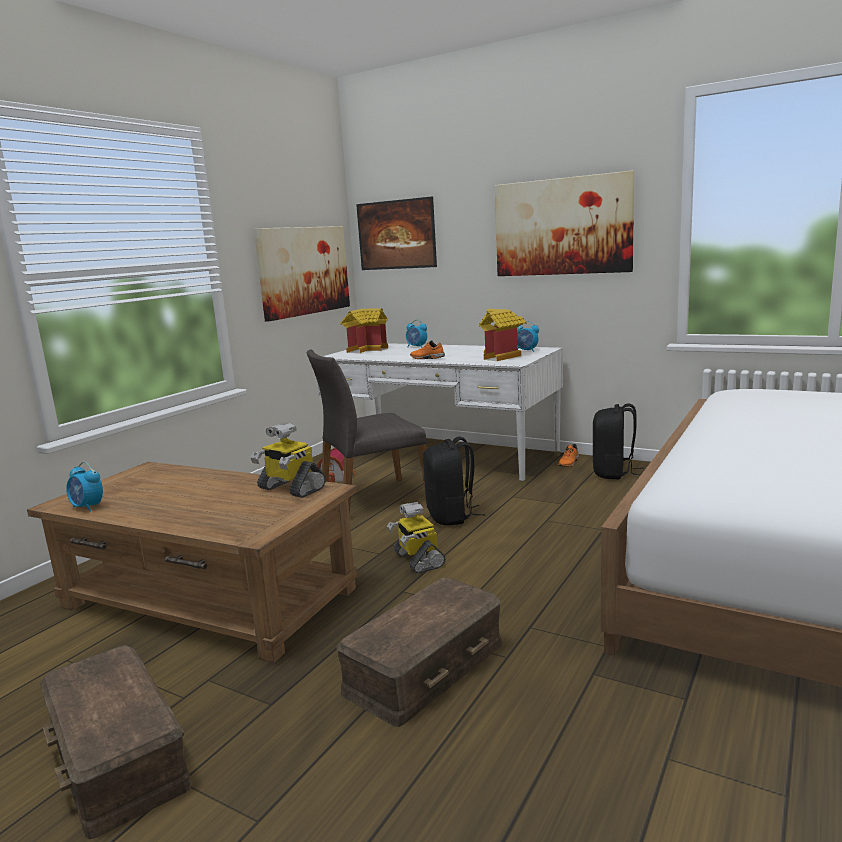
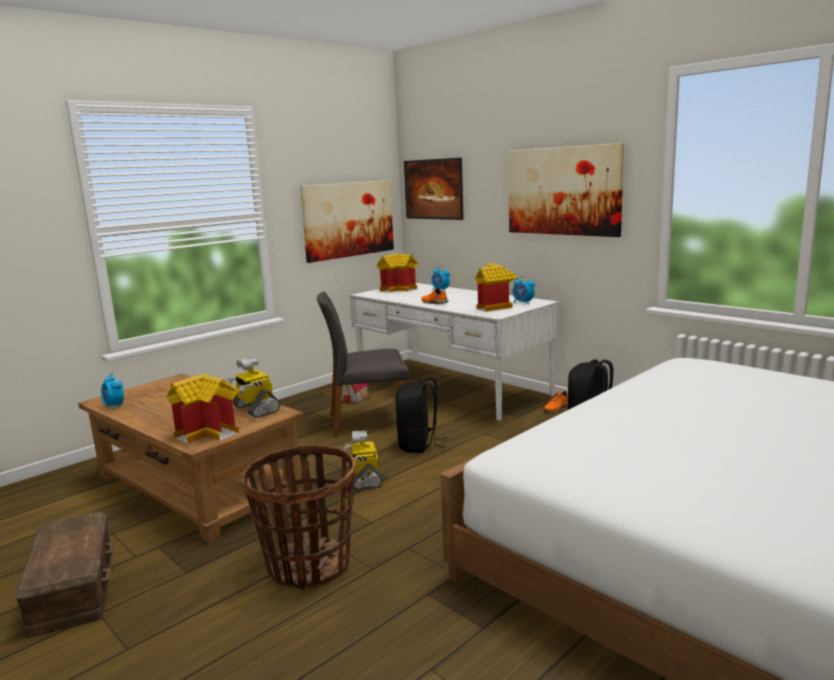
camera: 15 degrees right, 0 degrees up
brown storage box [336,577,502,727] -> basket [242,445,356,590]
none -> toy house [166,374,239,443]

